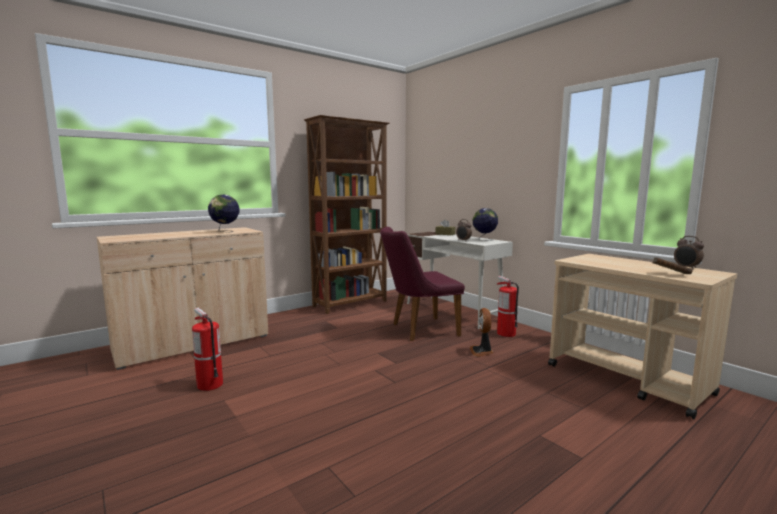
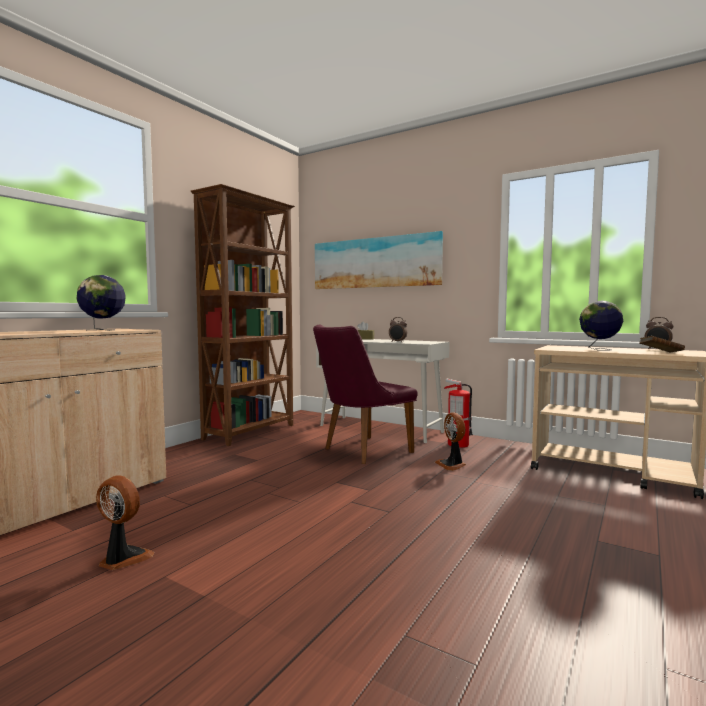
camera: 20 degrees left, 5 degrees down
fire extinguisher [192,308,223,391] -> fan [96,475,154,570]
globe [473,208,498,241] -> globe moved to [579,301,623,351]
none -> picture [315,231,443,289]

